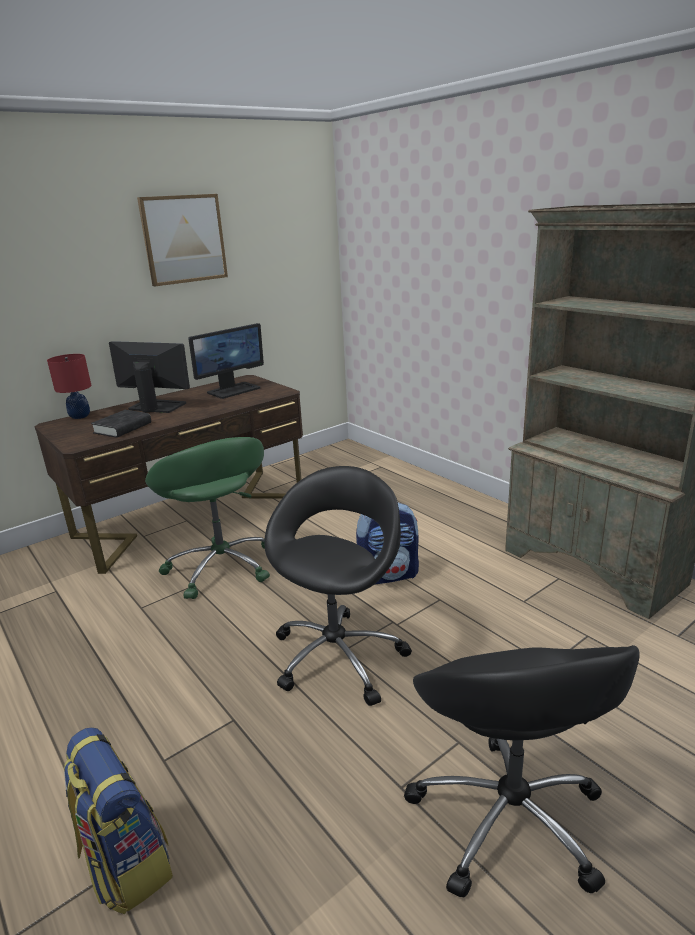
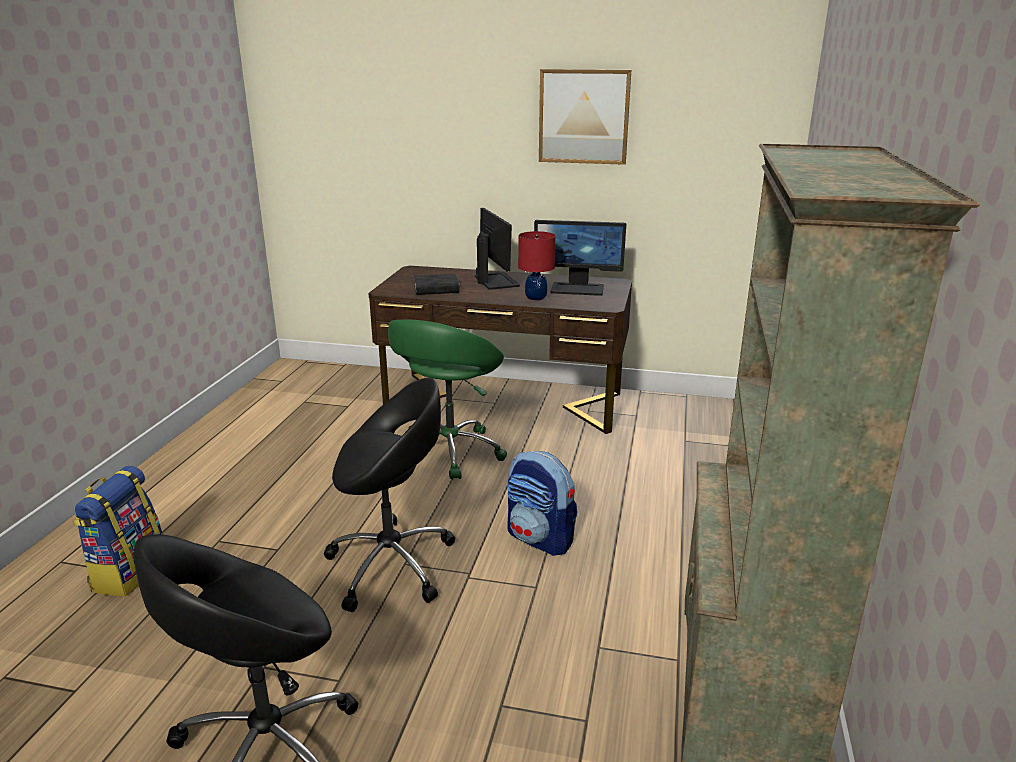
camera: 50 degrees right, 0 degrees up
red table lamp [47,354,91,419] -> red table lamp moved to [518,231,555,300]

